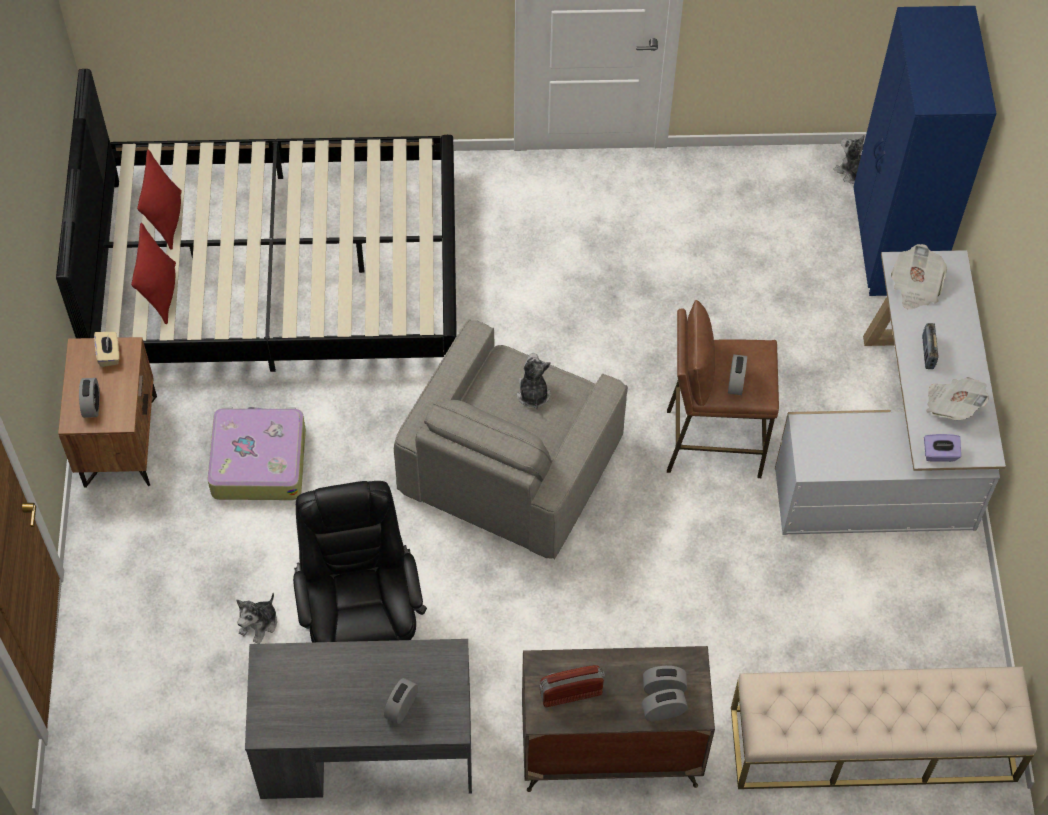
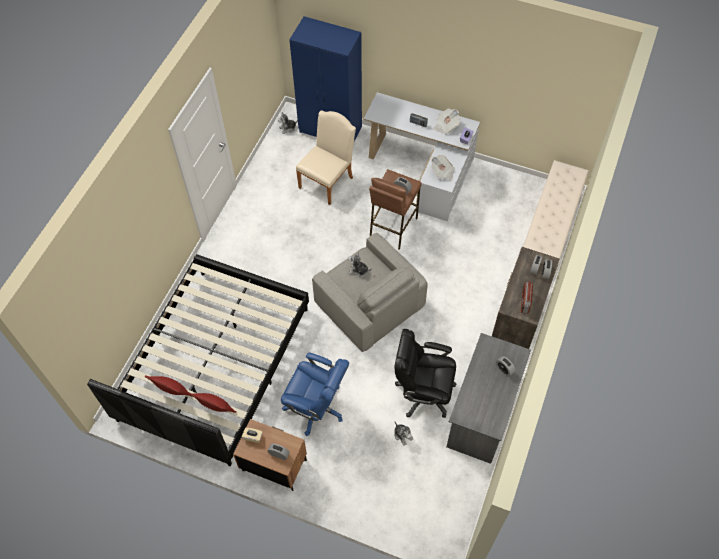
camera: 65 degrees left, 0 degrees up
suitcase [208,407,306,500] -> blue office chair [281,352,349,436]
newspaper [891,244,947,310] -> newspaper moved to [431,155,455,181]
none -> beige chair [296,110,356,205]

